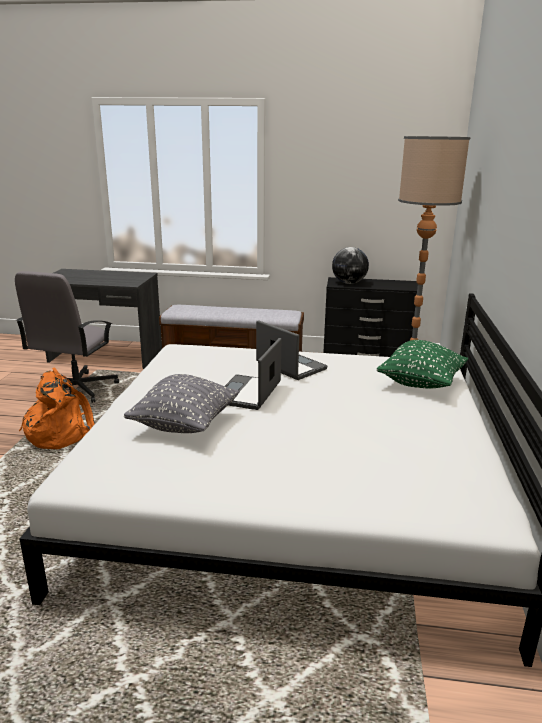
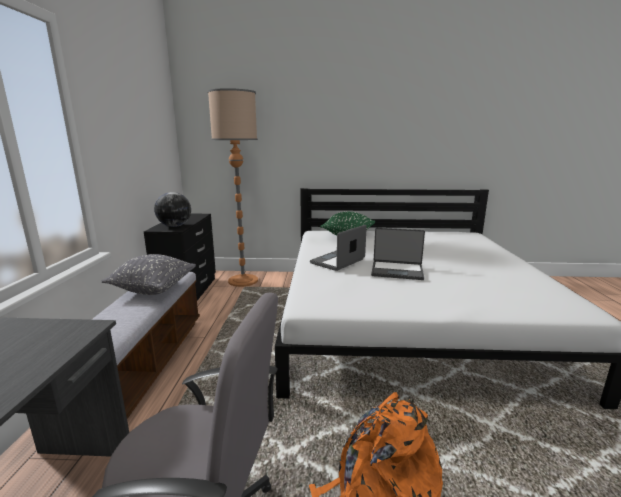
camera: 95 degrees left, 5 degrees down
grey pillow [124,374,239,433] -> grey pillow moved to [101,254,196,295]

